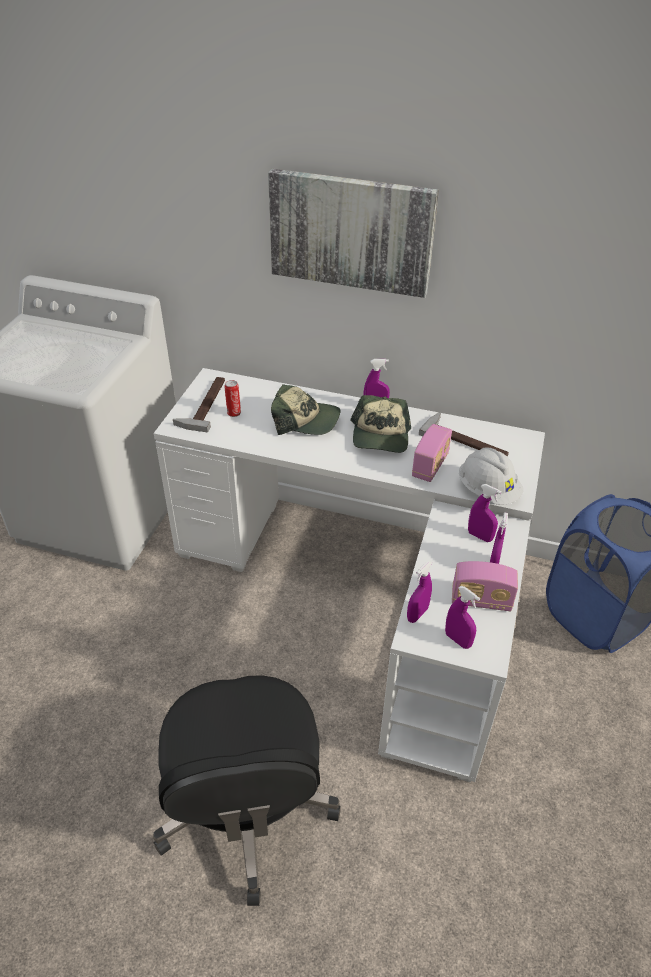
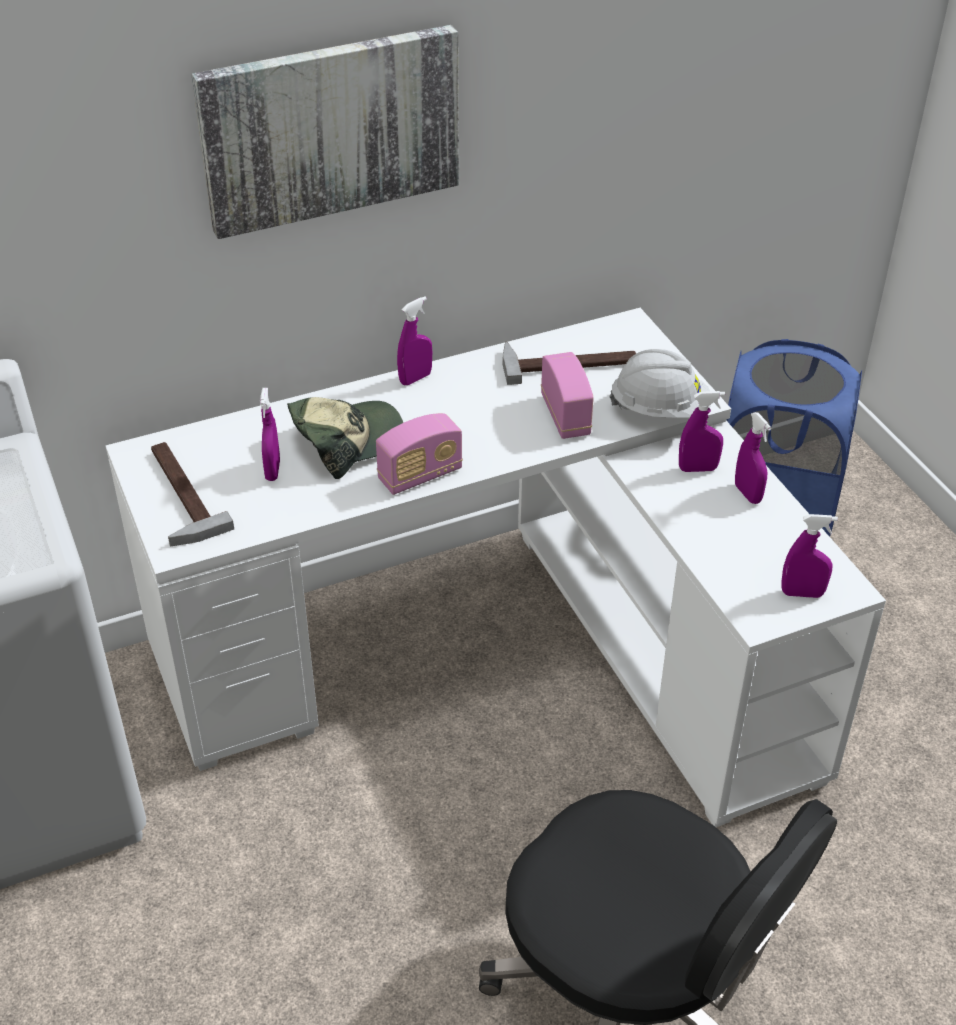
camera: 40 degrees left, 0 degrees up
can [224,380,241,417] -> none
cap [351,395,411,453] -> none
purple spray bottle [407,560,432,623] -> purple spray bottle moved to [260,388,280,481]
radio [452,561,518,611] -> radio moved to [376,413,463,495]

